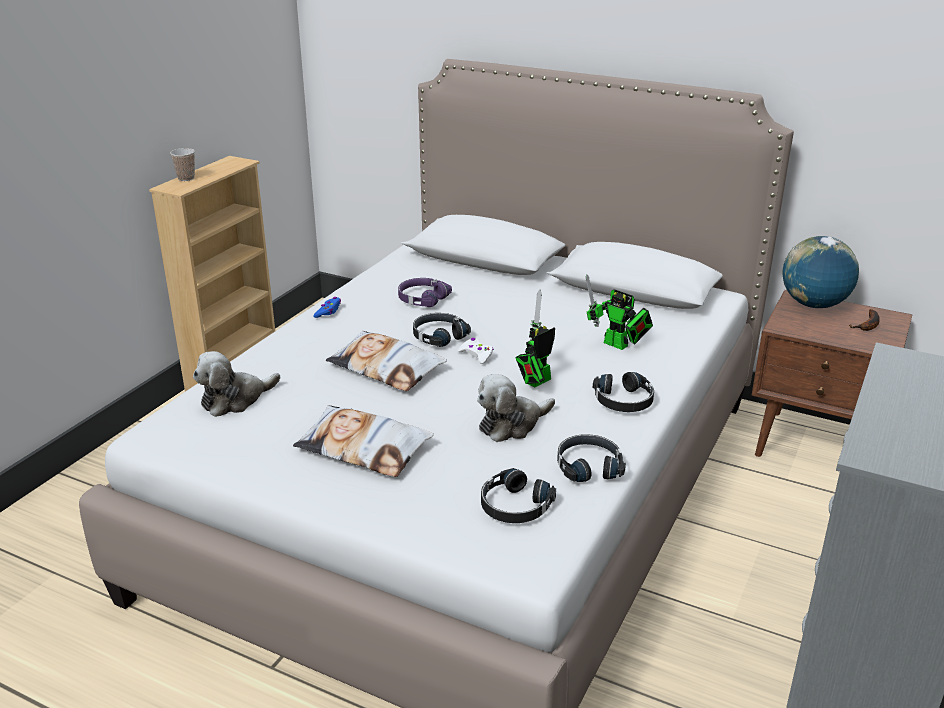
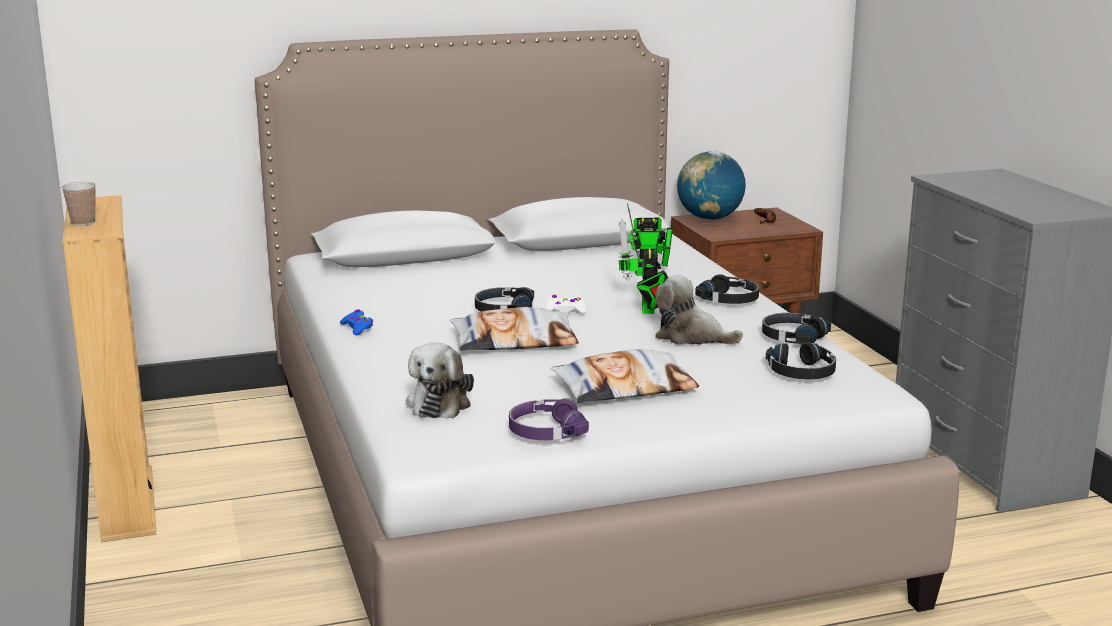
camera: 45 degrees left, 10 degrees down
purple headphones [398,278,452,307] -> purple headphones moved to [509,398,589,440]
plush toy [477,374,555,442] -> plush toy turned 105 degrees clockwise [655,275,743,345]

